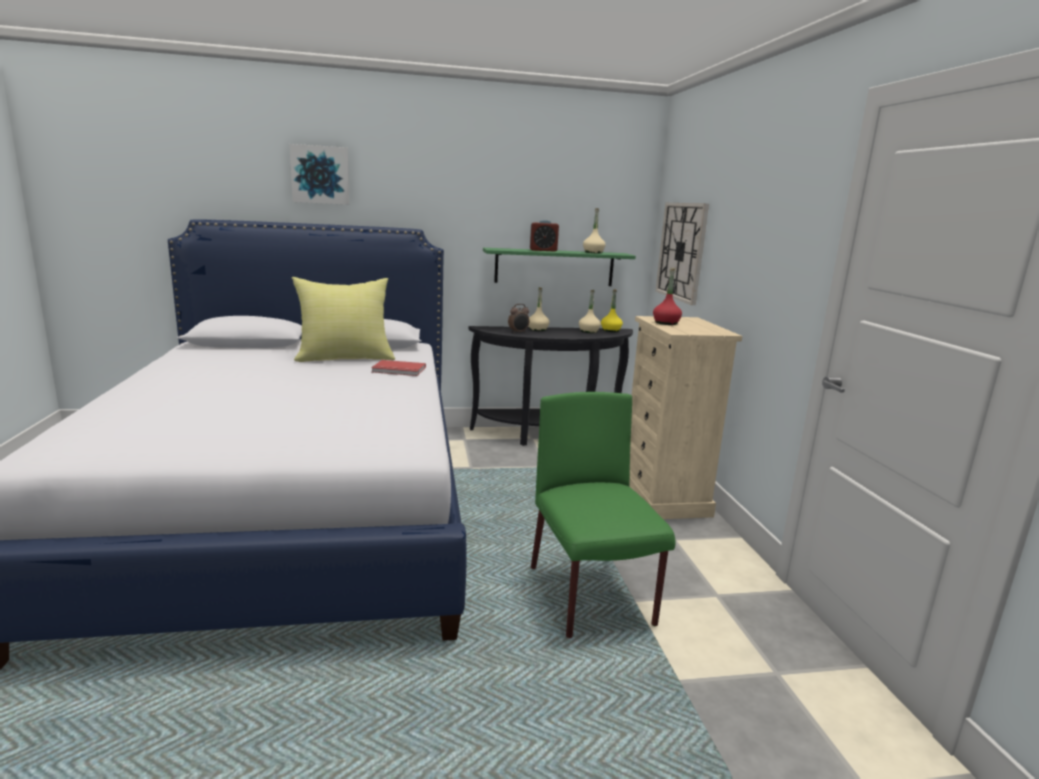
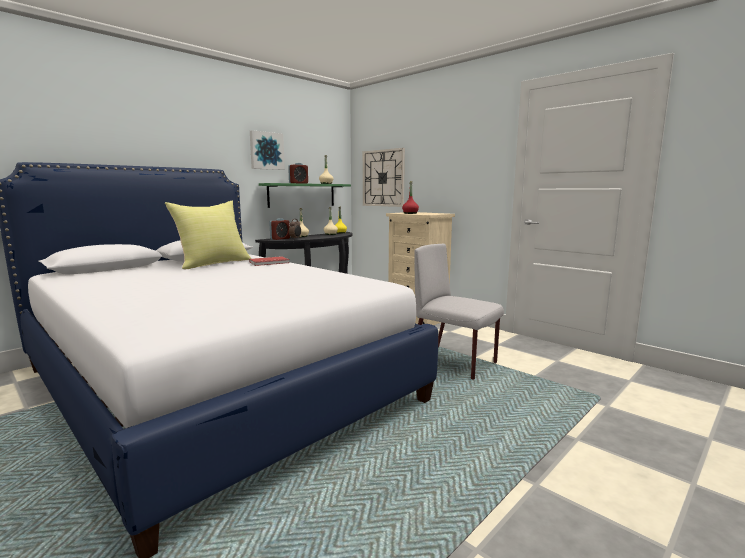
camera: 35 degrees left, 5 degrees down
picture [290,144,349,205] -> picture moved to [250,130,285,170]
green chair [531,392,676,638] -> grey chair [414,244,504,380]
none -> alarm clock [269,218,290,240]

